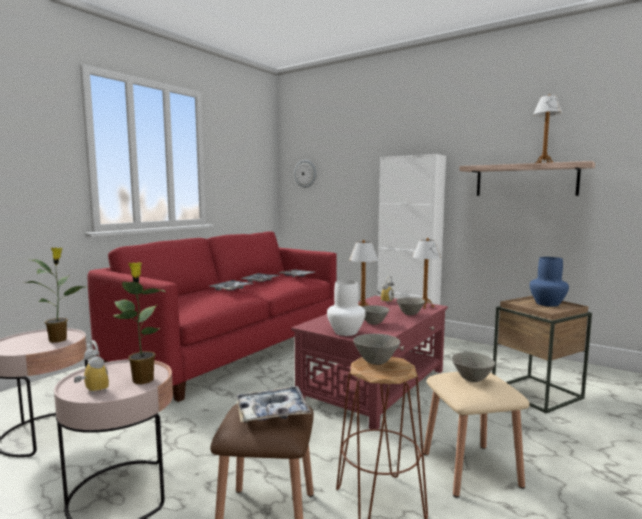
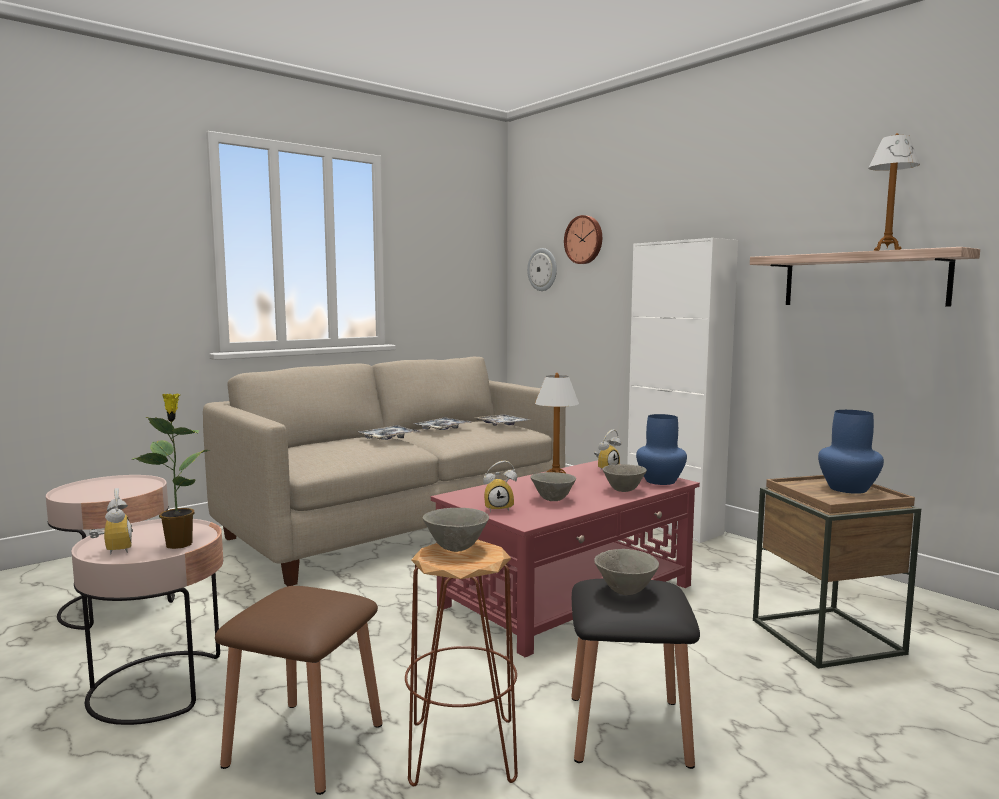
camera: 15 degrees right, 0 degrees up
potted plant [26,247,84,343] -> none
red sofa [88,232,337,402] -> beige sofa [203,357,566,586]
tray [236,386,312,423] -> none
white vase [327,280,366,336] -> alarm clock [483,461,517,512]
table lamp [412,238,441,309] -> blue vase [636,414,687,485]
beige stool [423,372,530,498] -> black stool [571,579,700,769]
none -> wall clock [564,215,602,264]

